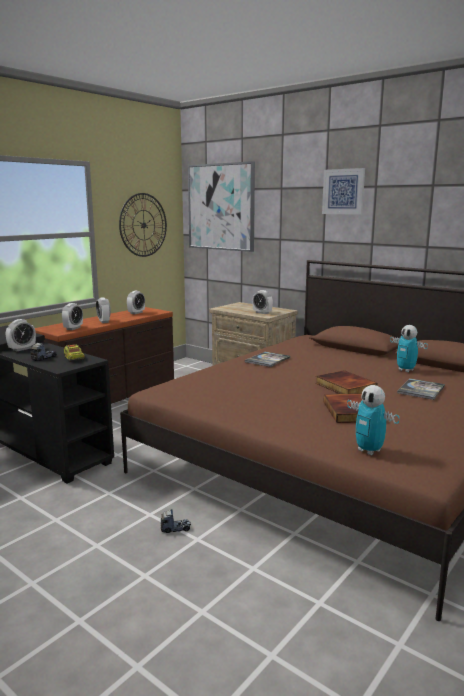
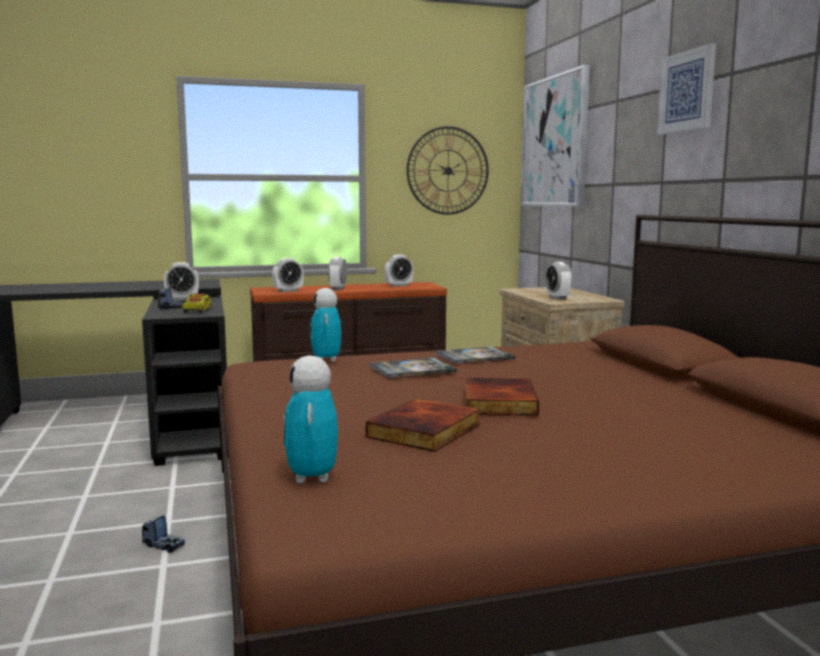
camera: 35 degrees right, 5 degrees down
toy robot [390,325,428,372] -> toy robot moved to [310,288,341,362]
book [397,378,445,400] -> book moved to [370,358,457,378]

